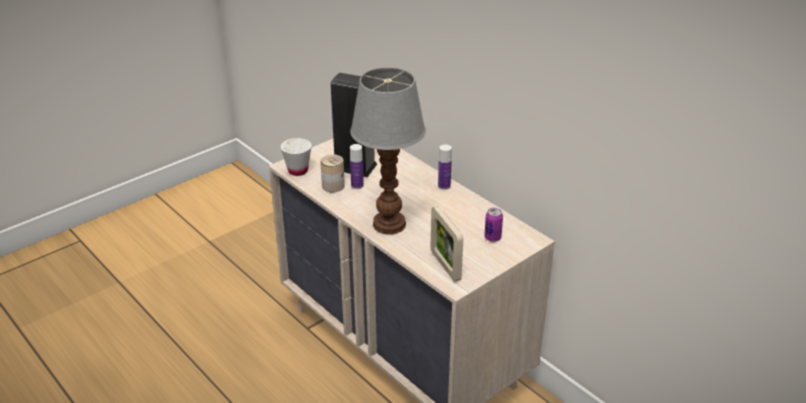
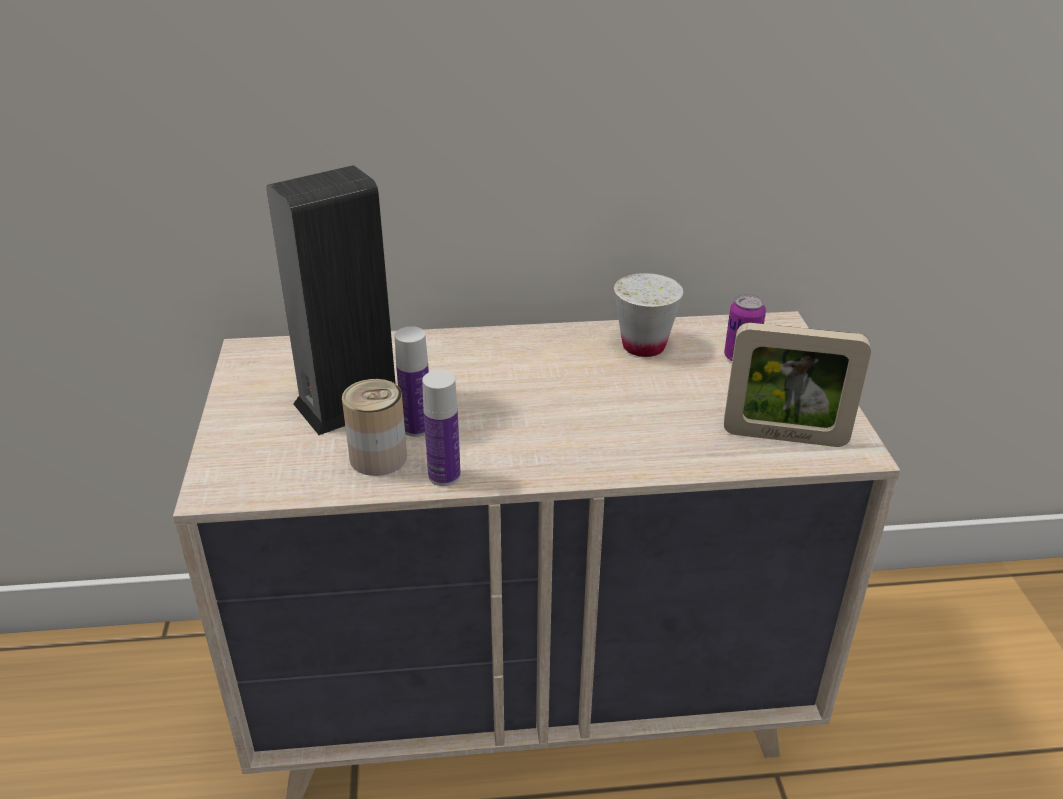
camera: 55 degrees left, 0 degrees up
white cup [281,138,312,176] -> white cup moved to [614,273,683,357]
table lamp [350,67,426,234] -> none
bottle [438,144,452,190] -> bottle moved to [422,370,461,486]

